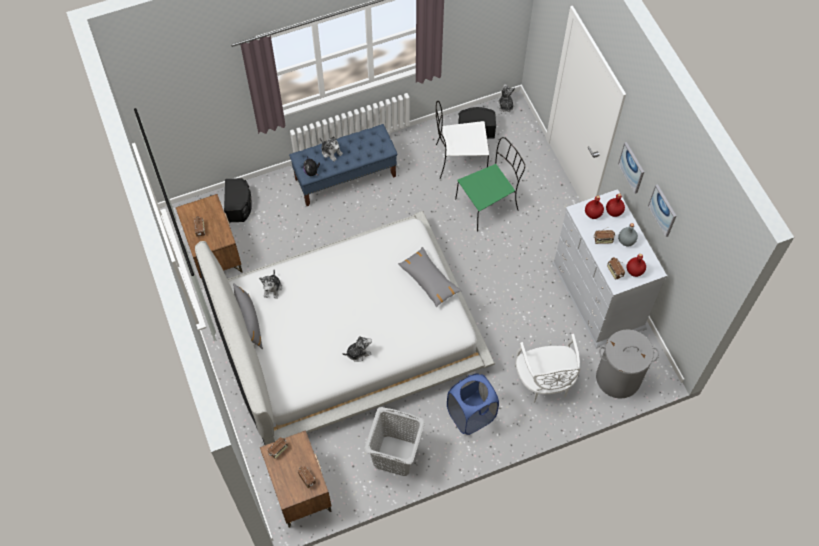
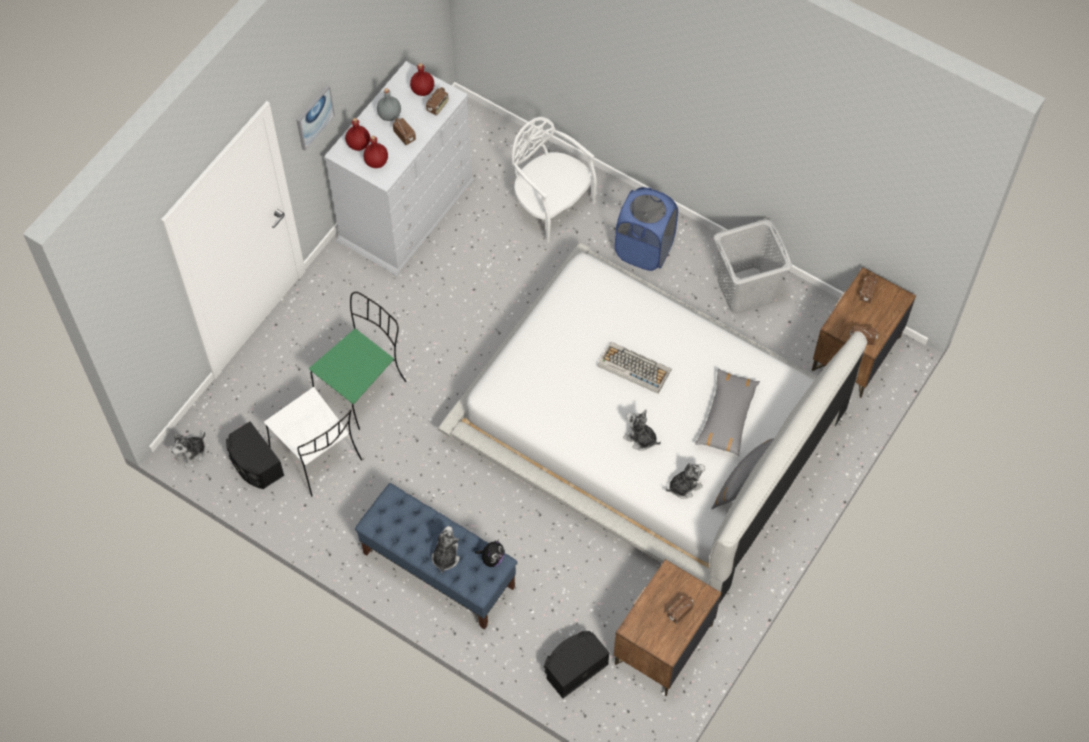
camera: 125 degrees left, 0 degrees up
plush toy [342,336,372,362] -> plush toy moved to [623,409,661,451]
grey pillow [398,247,462,307] -> grey pillow moved to [695,369,760,456]
green chair [455,137,525,232] -> green chair turned 105 degrees clockwise [309,292,406,430]
white chair [515,334,580,403] -> white chair turned 90 degrees counterclockwise [512,117,597,243]
grey laundry basket [596,329,659,399] -> none
picture [648,184,676,237] -> none
none -> keyboard [598,342,672,394]

